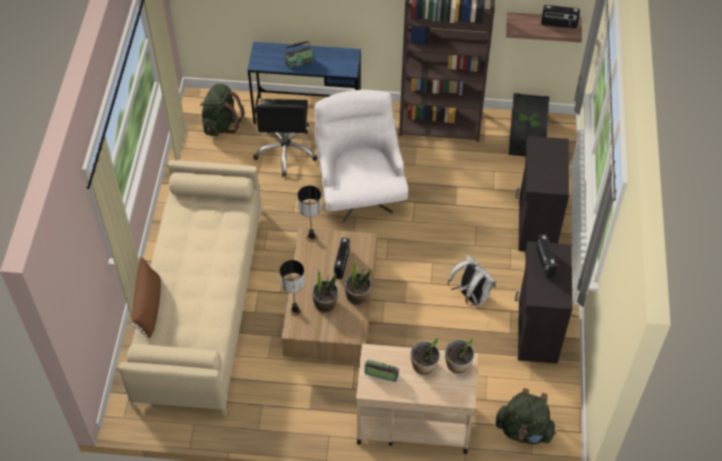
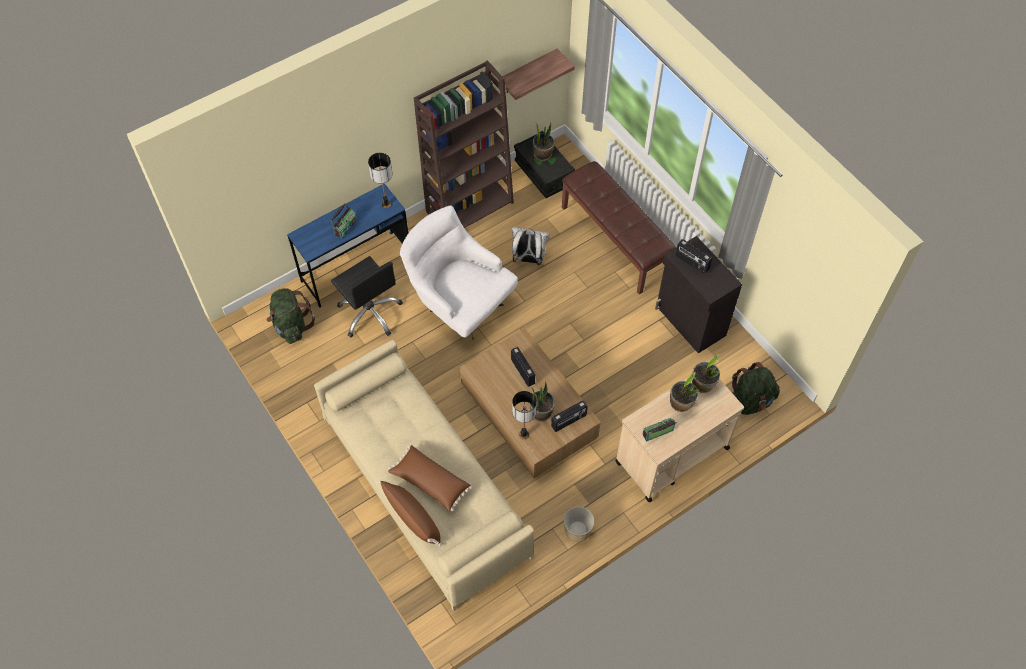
camera: 40 degrees left, 5 degrees up
table lamp [298,185,322,242] -> table lamp moved to [368,153,393,208]
potted plant [345,260,371,305] -> potted plant moved to [533,123,555,161]
white backpack [448,255,496,306] -> white backpack moved to [512,227,549,265]
black cabinet [516,136,569,252] -> brown bench [562,161,676,295]
radio [541,5,580,29] -> radio moved to [551,400,588,432]
none -> brown pillow [388,445,472,512]
none -> planter [564,506,594,542]

